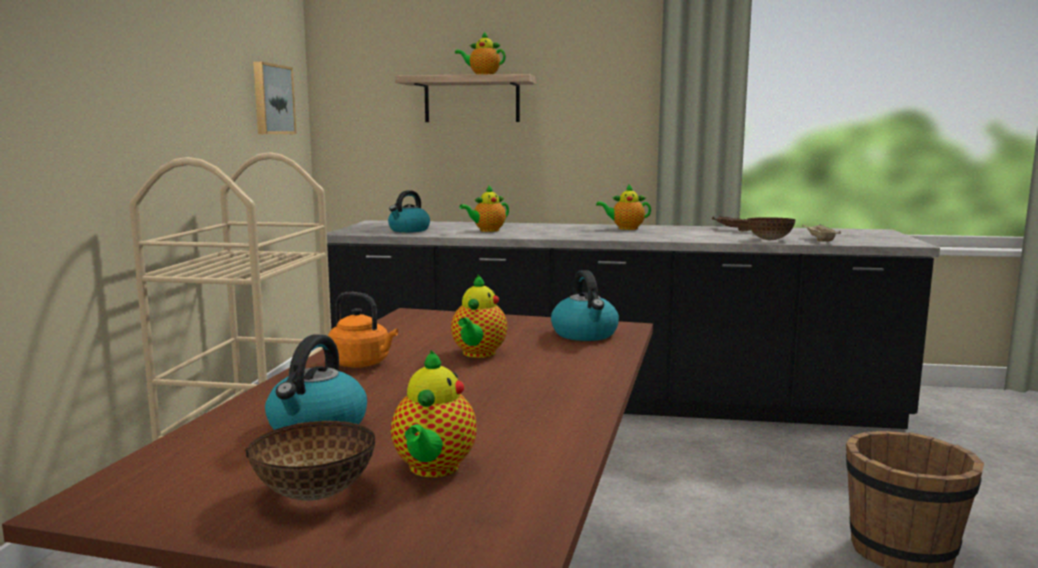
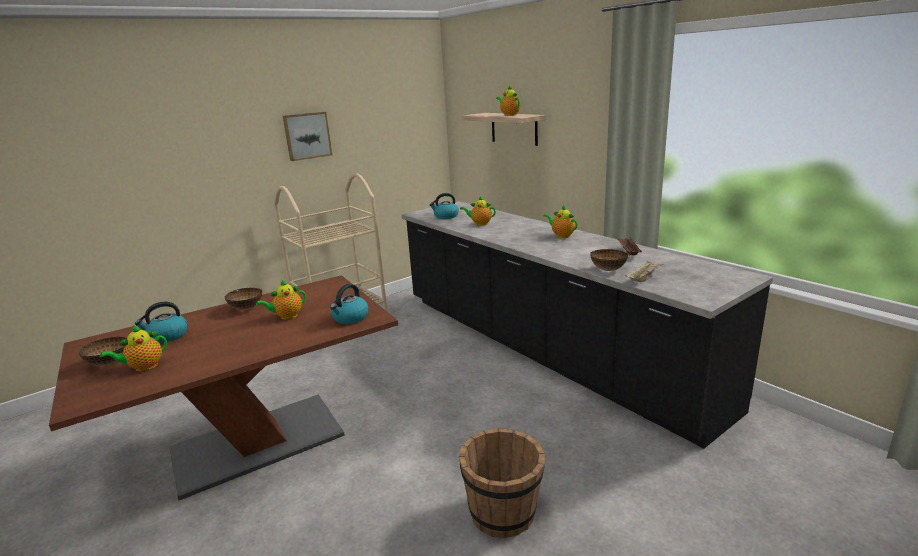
camera: 45 degrees right, 10 degrees up
picture [253,62,296,134] -> picture moved to [283,112,332,161]
orange kettle [328,292,398,368] -> bowl [225,288,262,310]

